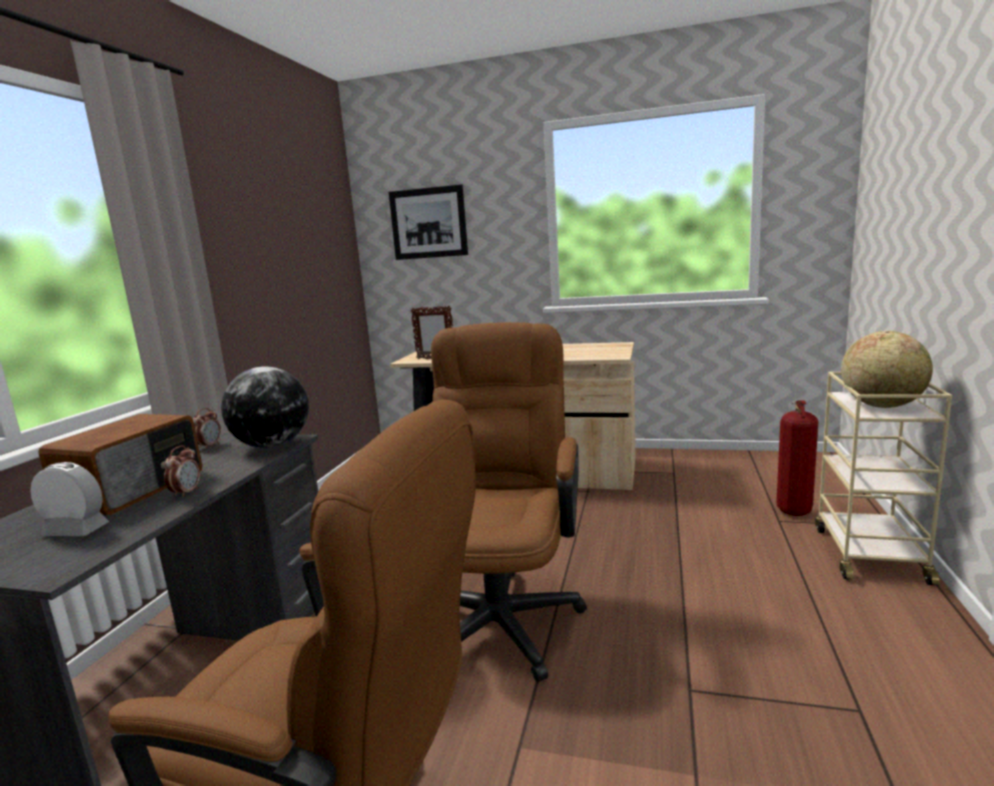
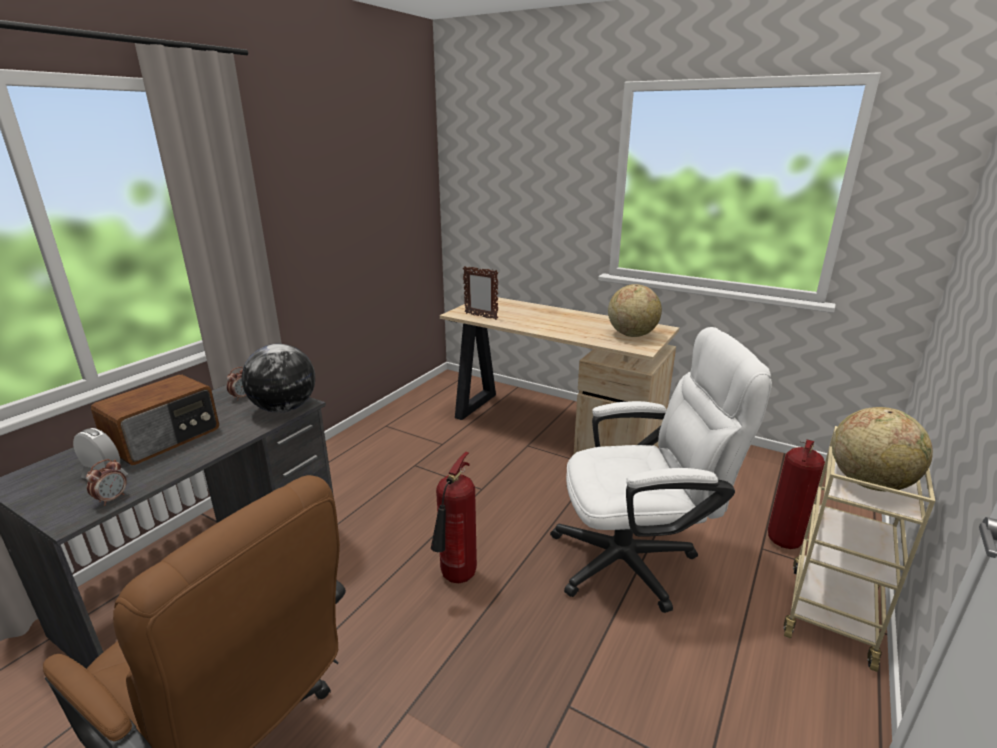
camera: 15 degrees right, 10 degrees up
alarm clock [164,445,200,498] -> alarm clock moved to [86,459,127,506]
picture [389,184,468,260] -> none
brown office chair [431,322,587,682] -> fire extinguisher [431,452,477,583]
none -> white office chair [550,327,772,613]
none -> globe [608,284,662,337]

